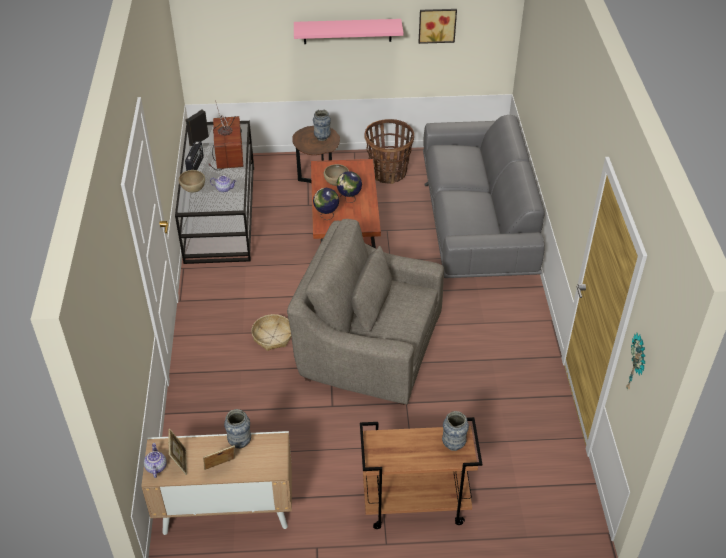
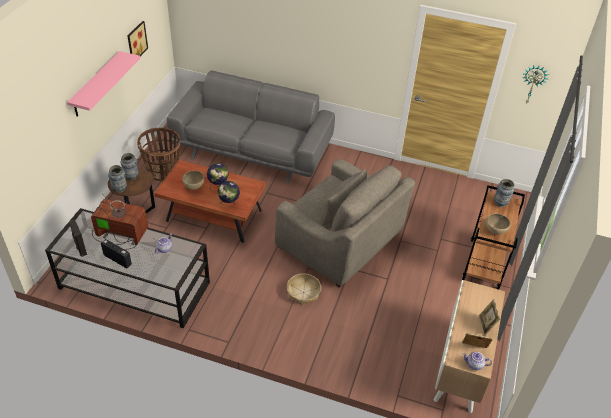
camera: 70 degrees left, 0 degrees up
brown bowl [178,170,205,193] -> brown bowl moved to [486,214,510,234]
vase [224,409,251,449] -> vase moved to [108,165,127,193]
grey armchair [287,219,444,405] -> grey armchair turned 90 degrees counterclockwise [275,159,415,287]

